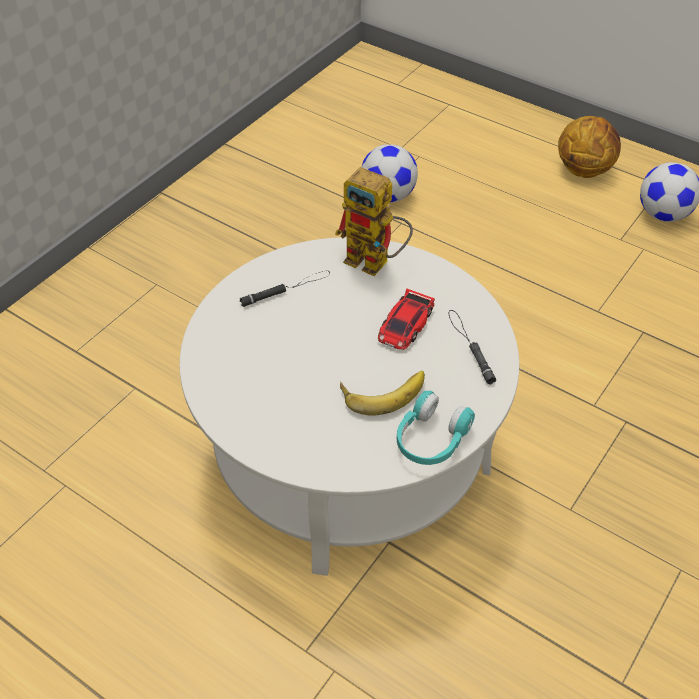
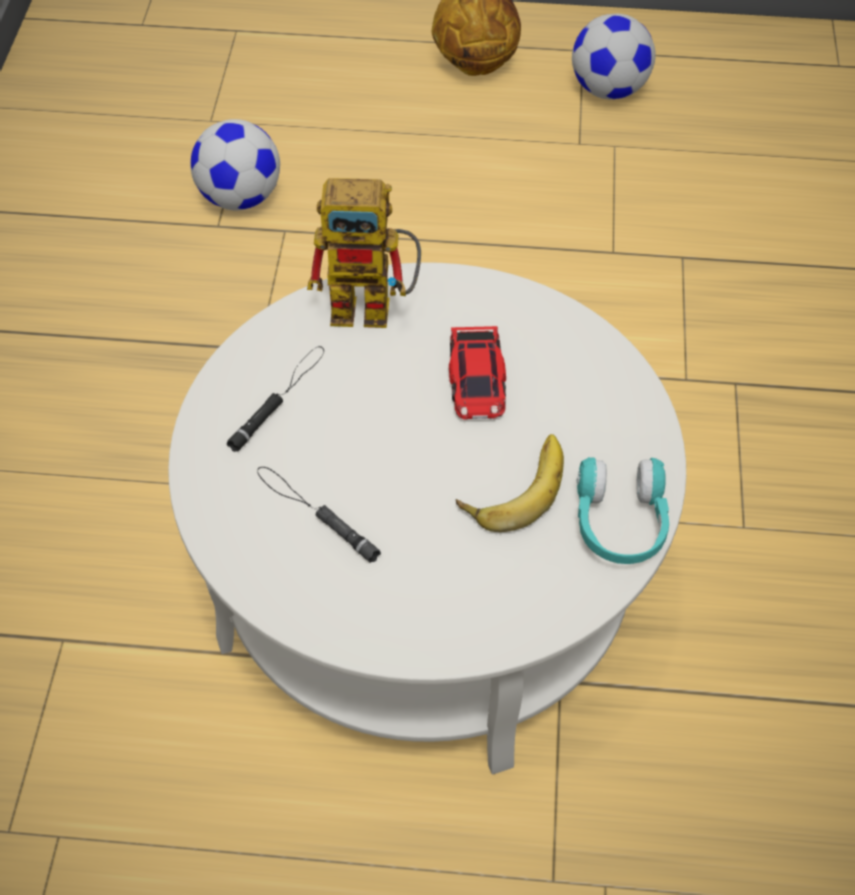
camera: 30 degrees left, 5 degrees up
black flashlight [449,310,496,385] -> black flashlight moved to [257,467,381,563]

